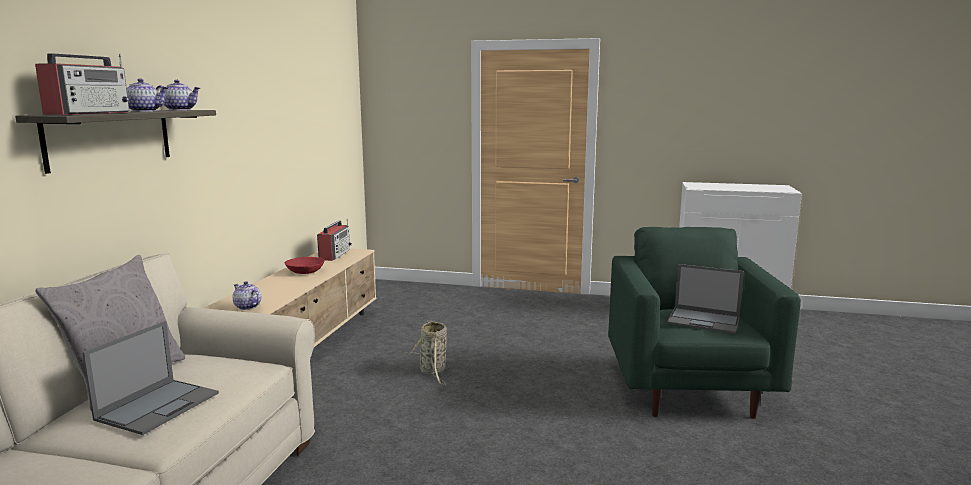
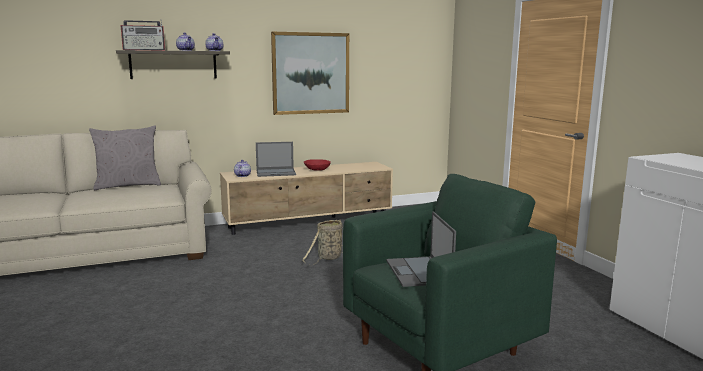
camera: 55 degrees right, 0 degrees up
laptop [82,321,219,435] -> laptop moved to [256,142,296,177]
radio [317,219,352,261] -> none
none -> picture [271,32,349,115]

